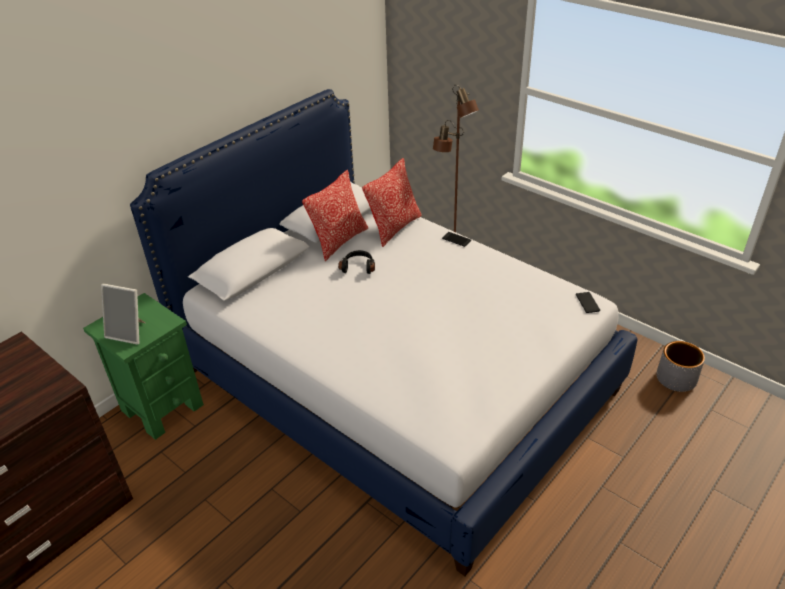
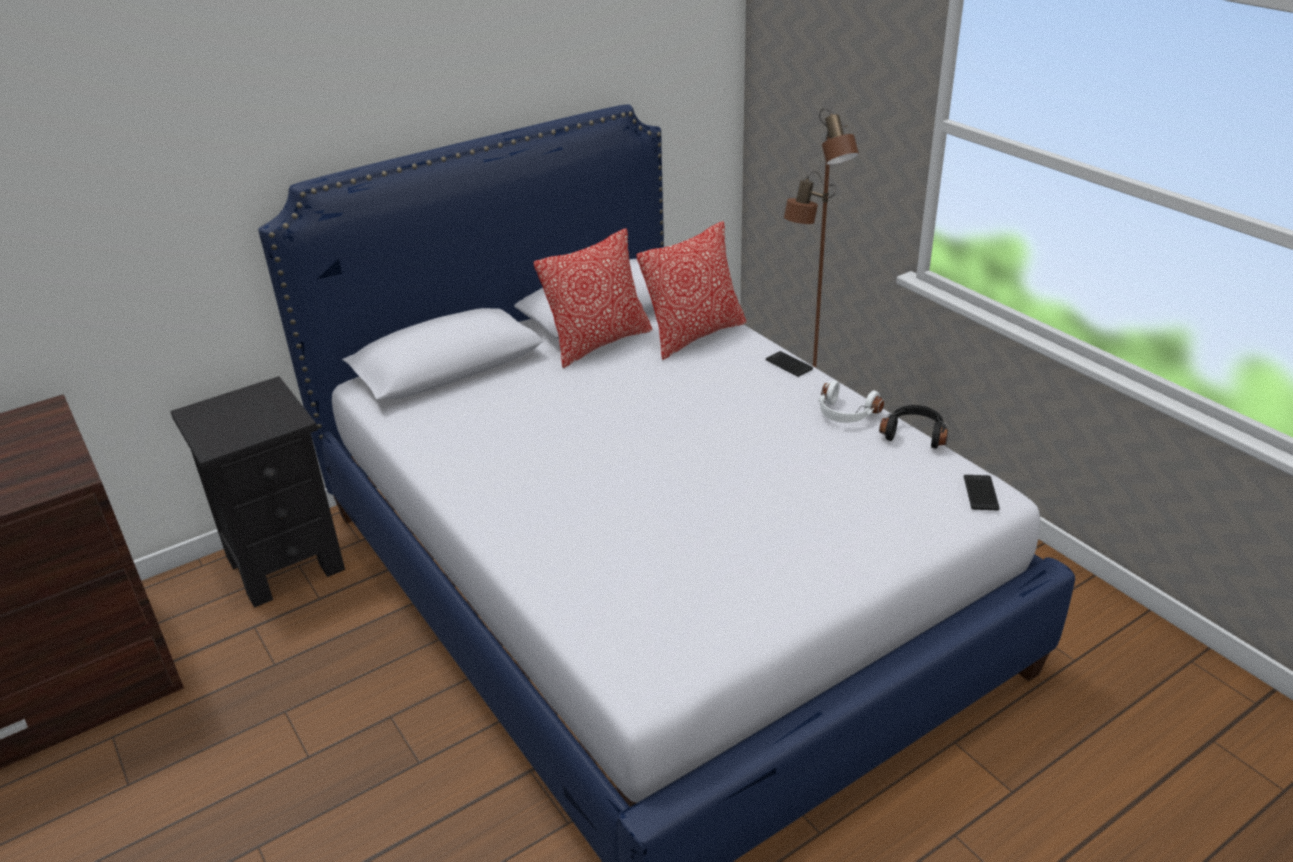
camera: 15 degrees right, 5 degrees down
green nightstand [83,293,204,440] -> black nightstand [170,376,345,608]
picture frame [101,283,145,345] -> none
black headphones [338,250,375,274] -> black headphones moved to [879,405,948,449]
grey planter [656,341,705,392] -> none
none -> white headphones [818,380,884,423]

